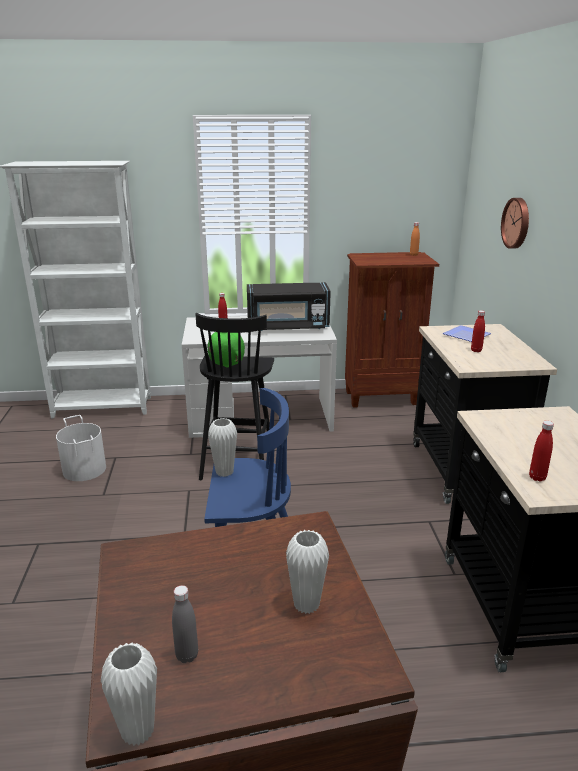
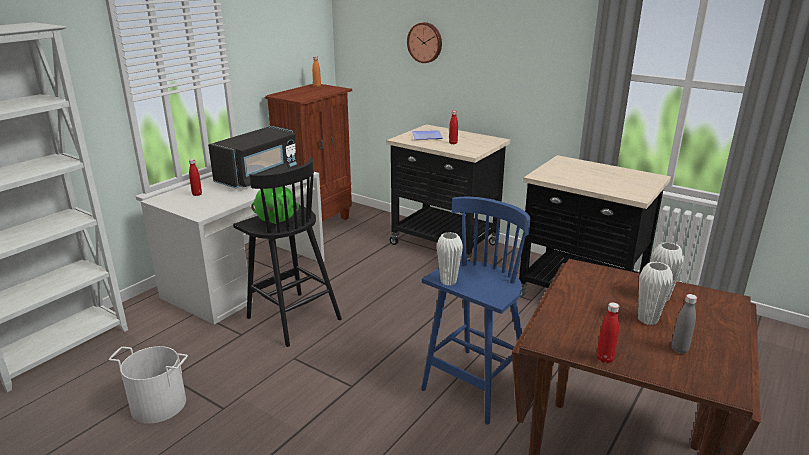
camera: 50 degrees left, 0 degrees up
white vase [101,642,157,746] -> white vase moved to [638,262,673,325]
red bottle [529,421,554,481] -> red bottle moved to [597,302,619,363]

